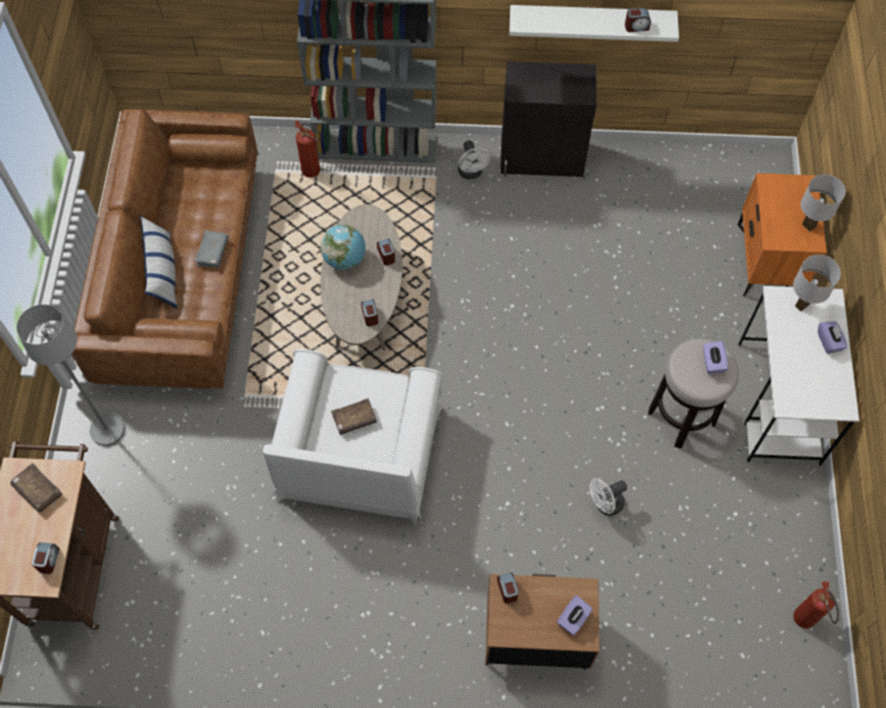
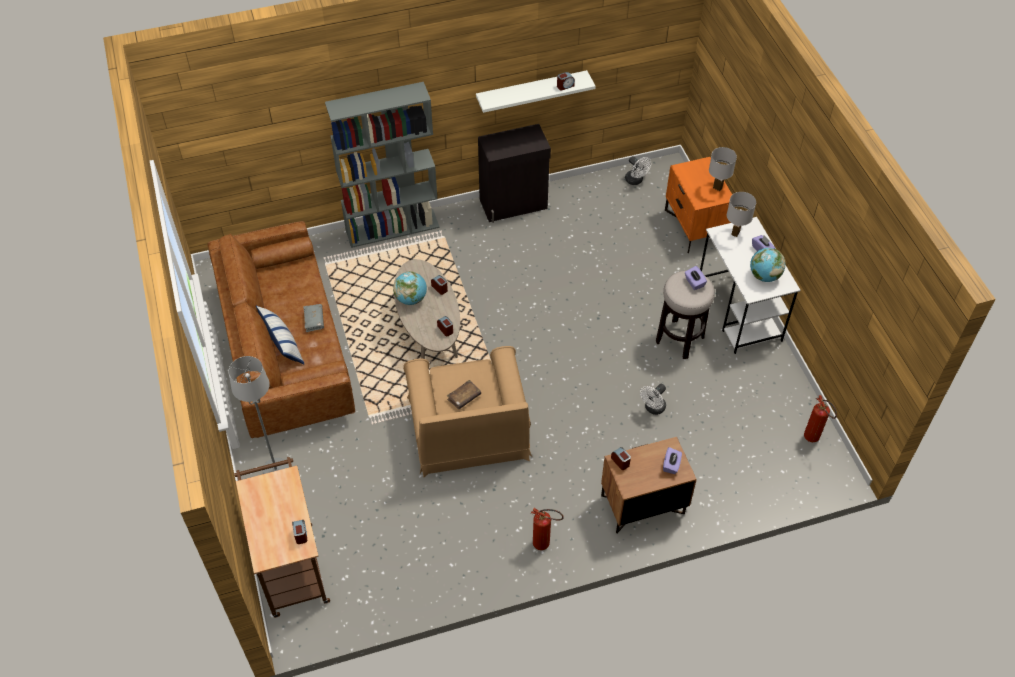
camera: 20 degrees left, 10 degrees down
brown book [10,463,63,512] -> none
white armchair [263,349,444,524] -> brown armchair [403,346,532,478]
fire extinguisher [294,120,321,178] -> fire extinguisher moved to [531,508,564,550]
white fan [458,140,490,179] -> white fan moved to [625,156,651,185]
none -> globe [750,248,785,282]

